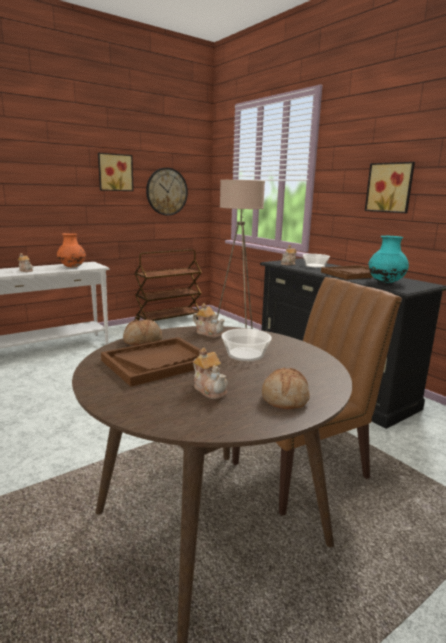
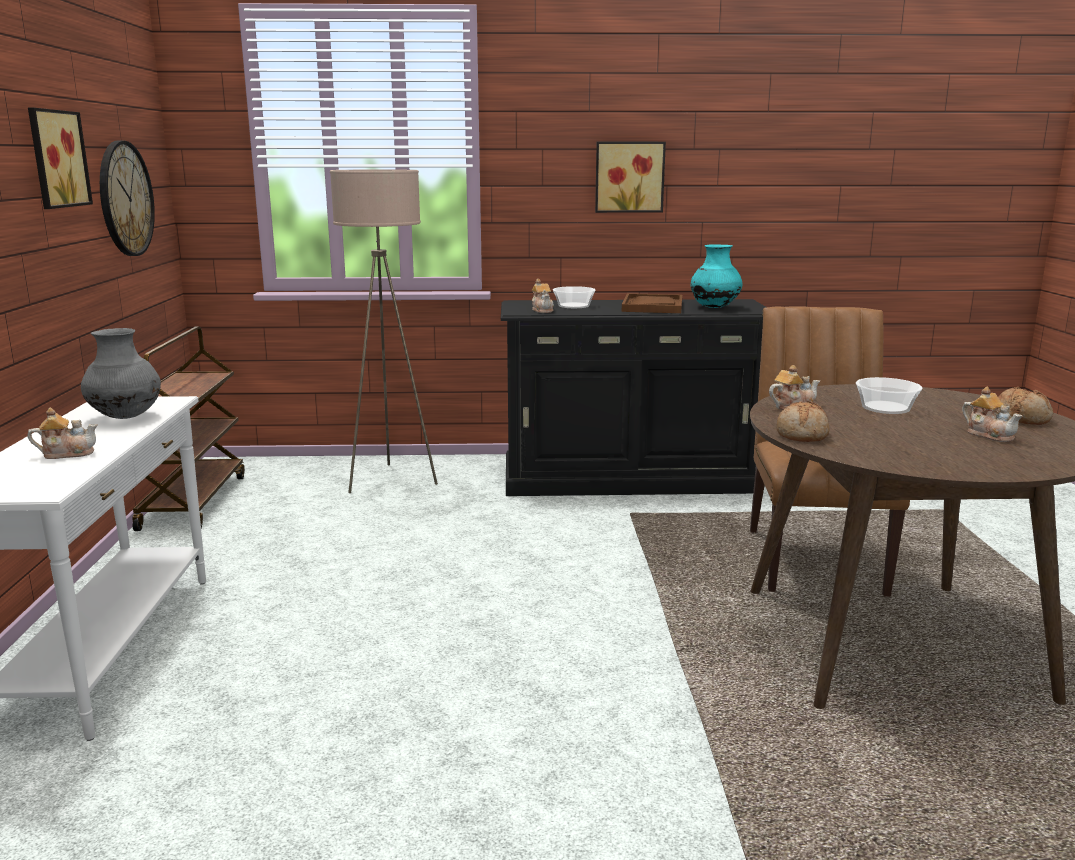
camera: 55 degrees left, 0 degrees up
orange vase [57,233,86,268] -> grey vase [81,328,161,419]
brown tray [101,337,201,387] -> none
teapot [193,348,228,399] -> teapot turned 60 degrees clockwise [962,387,1023,442]

